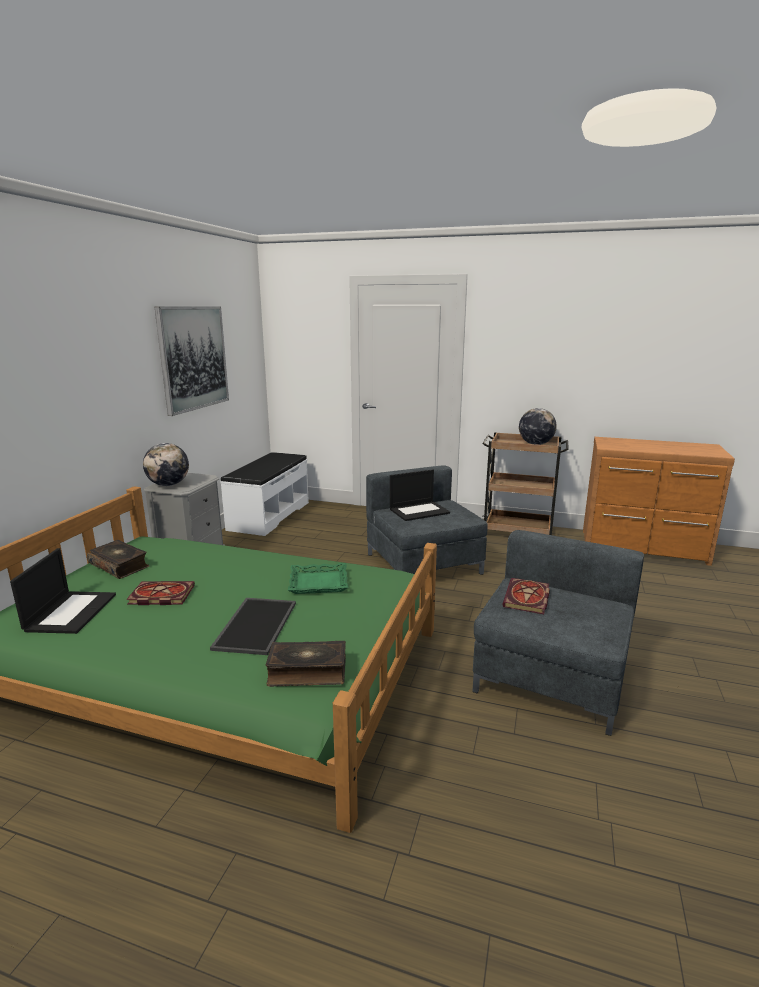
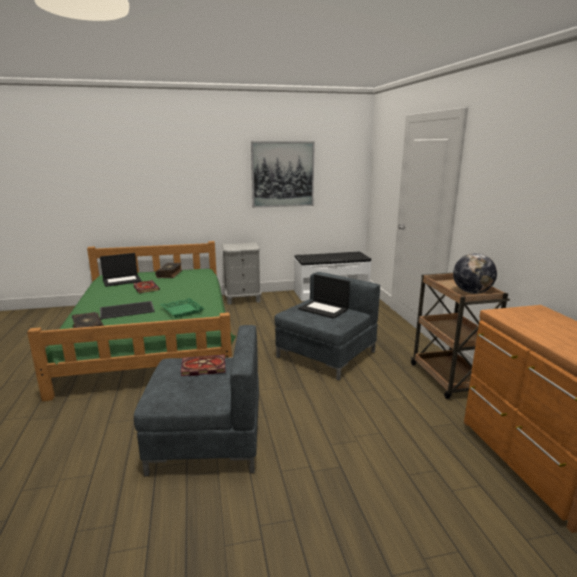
camera: 60 degrees right, 0 degrees up
globe [143,443,189,486] -> none

